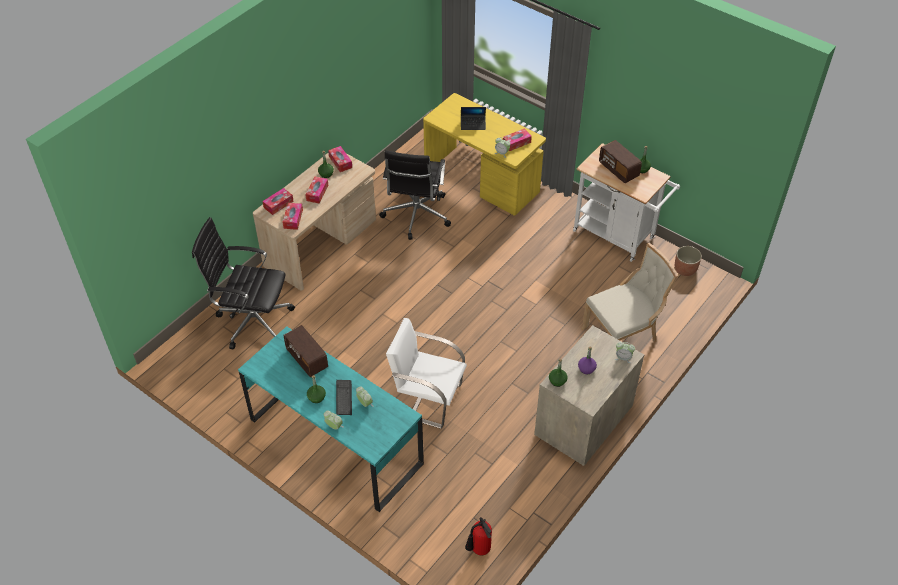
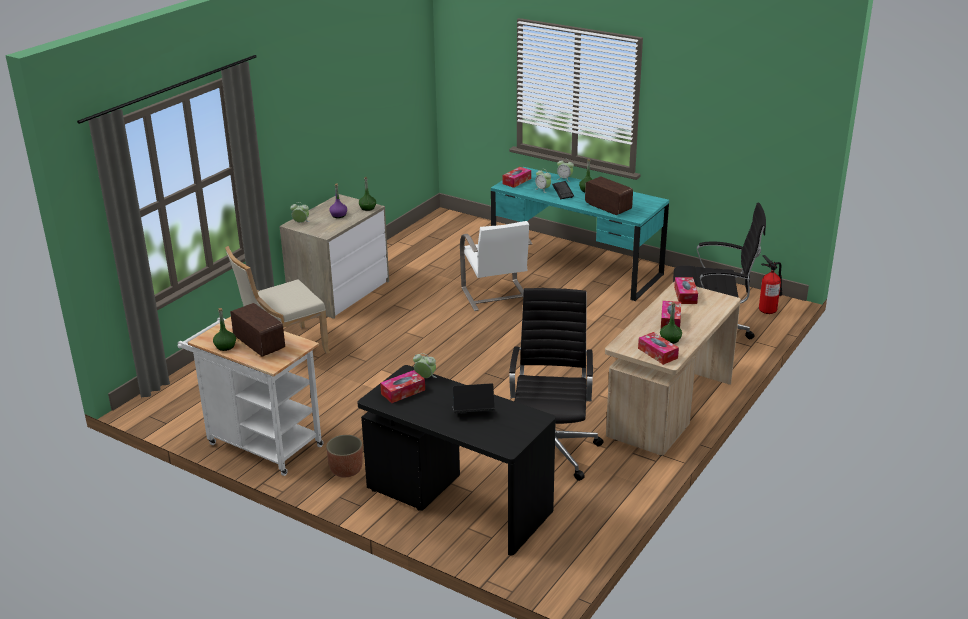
camera: 175 degrees right, 20 degrees down
tissue box [262,188,294,215] -> tissue box moved to [502,167,531,188]
white chair [386,318,467,429] -> white chair turned 60 degrees clockwise [460,221,532,311]
yellow desk [423,93,546,216] -> black desk [357,365,556,556]
fire extinguisher [465,517,492,555] -> fire extinguisher moved to [759,255,782,314]
planter [675,246,702,276] -> planter moved to [326,435,363,477]

